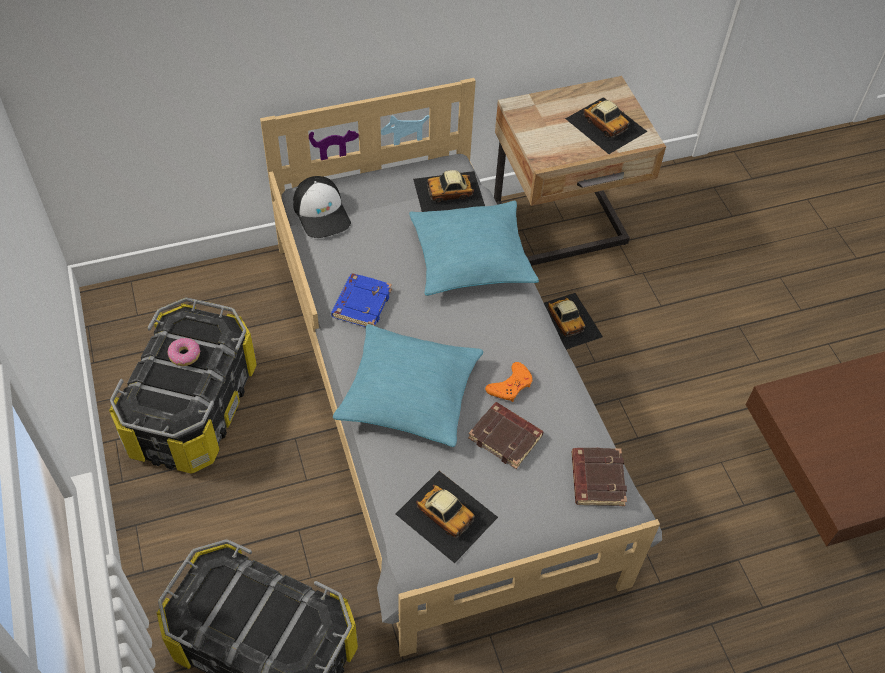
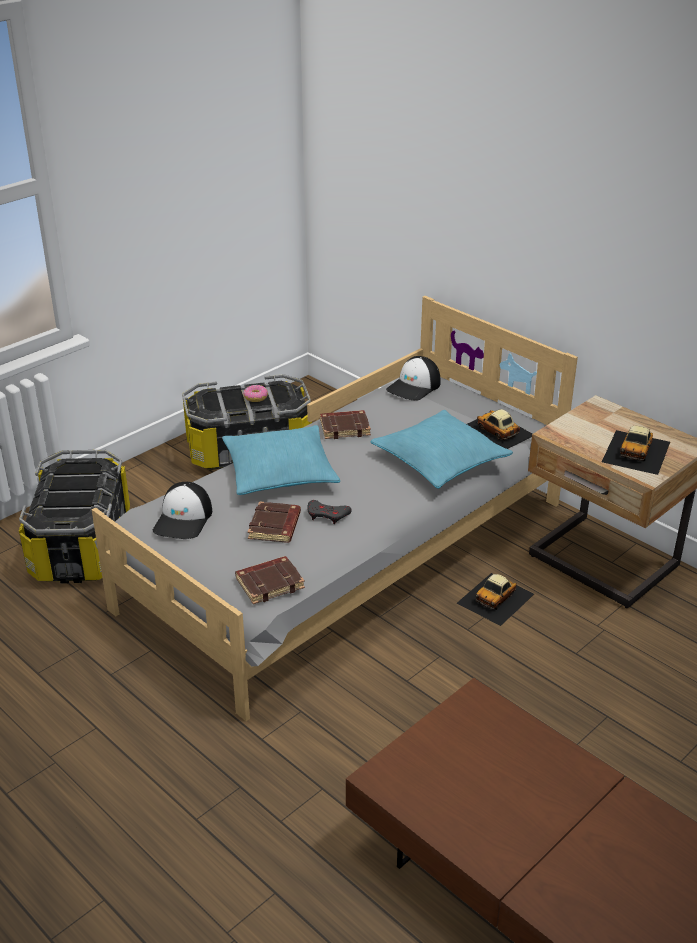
camera: 65 degrees right, 20 degrees down
blue book [331,273,392,327] -> brown book [320,410,371,439]
toy car [396,471,498,563] -> cap [153,482,212,539]
orange game controller [485,362,532,402] -> grey game controller [307,500,352,524]

